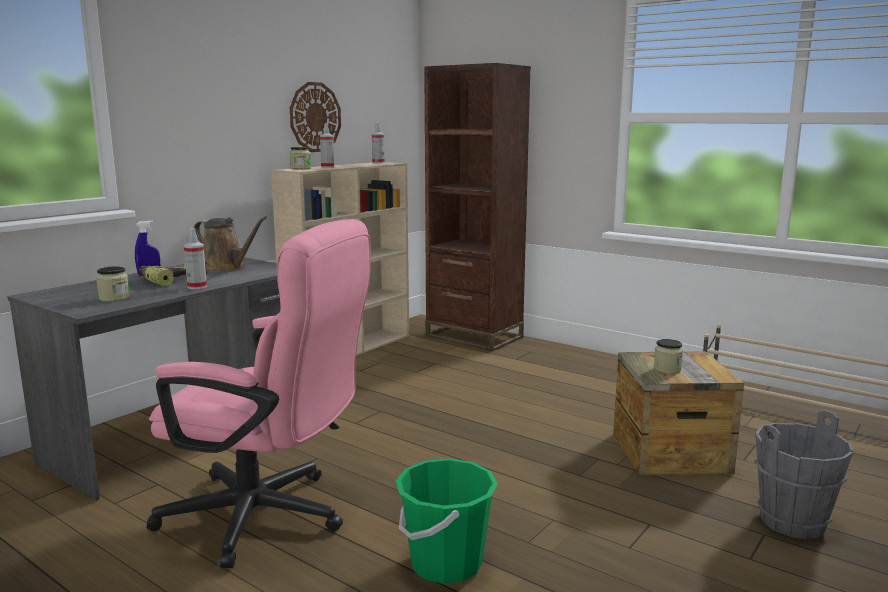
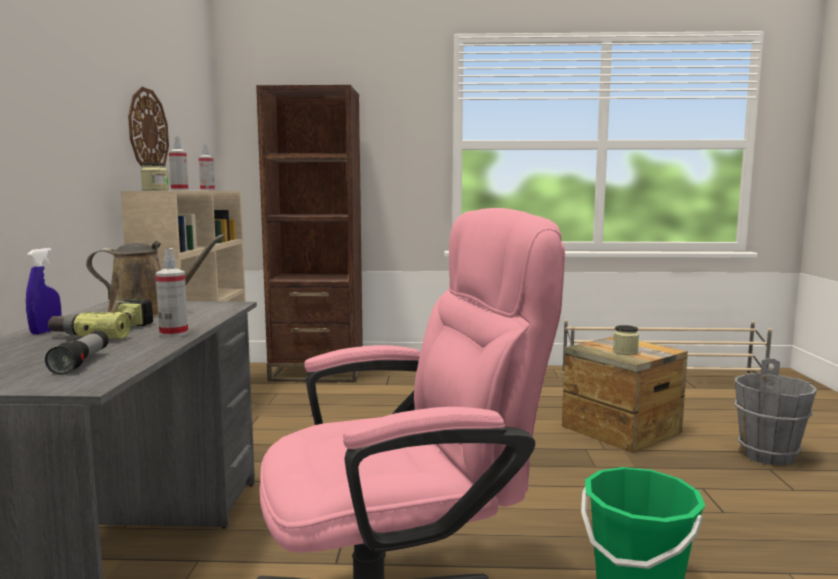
camera: 35 degrees left, 5 degrees down
jar [96,266,130,302] -> flashlight [45,331,109,375]

